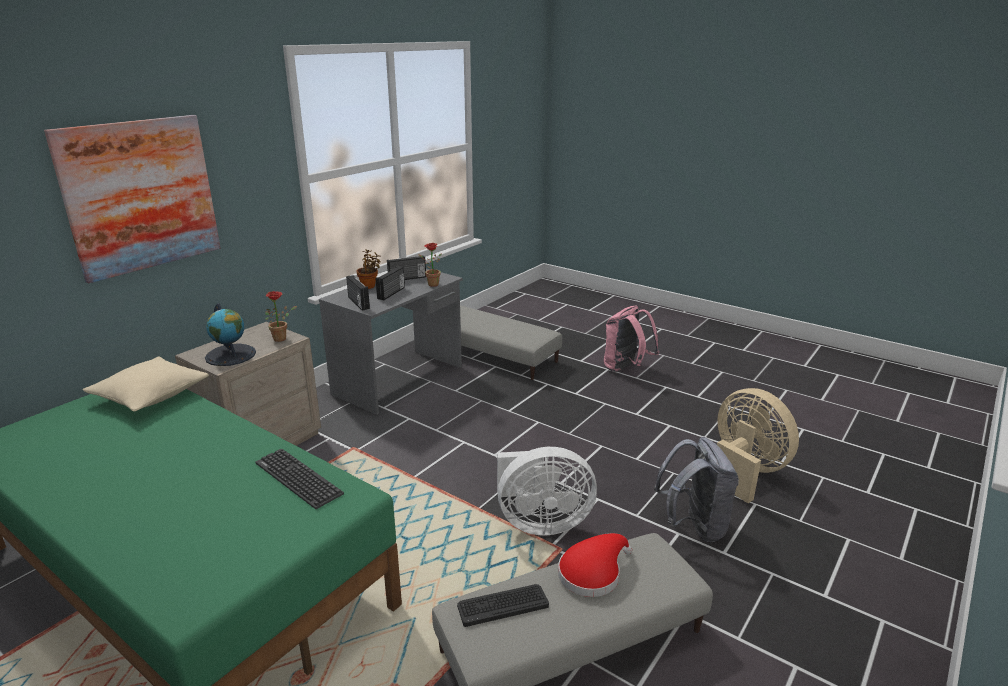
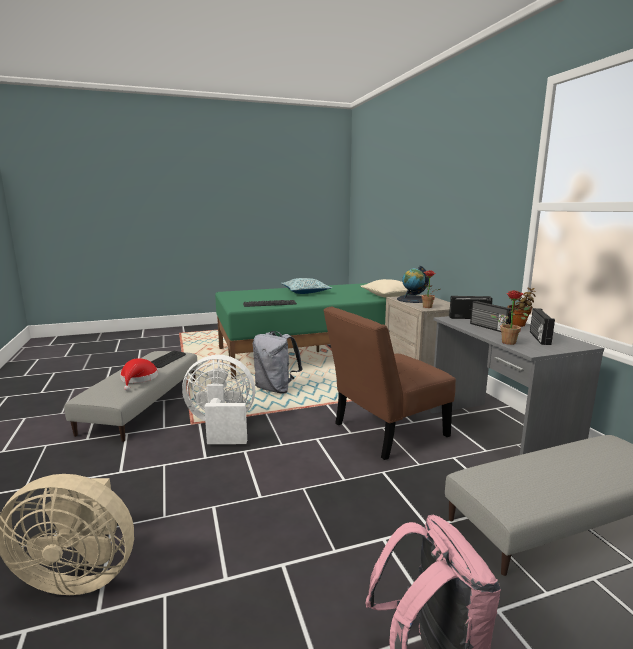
camera: 125 degrees right, 10 degrees down
picture [44,115,221,283] -> none
white fan [497,447,597,535] -> white fan turned 60 degrees clockwise [182,355,255,444]
grey backpack [654,437,739,542] -> grey backpack moved to [253,331,302,393]
none -> pillow [281,278,332,294]
none -> brown chair [323,307,456,460]

